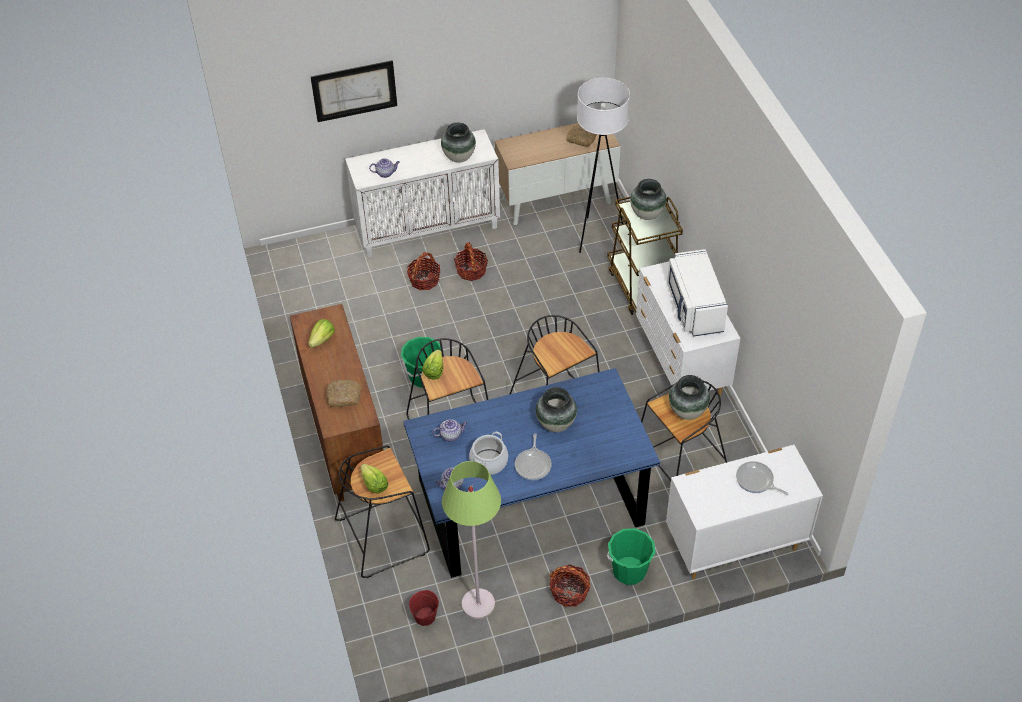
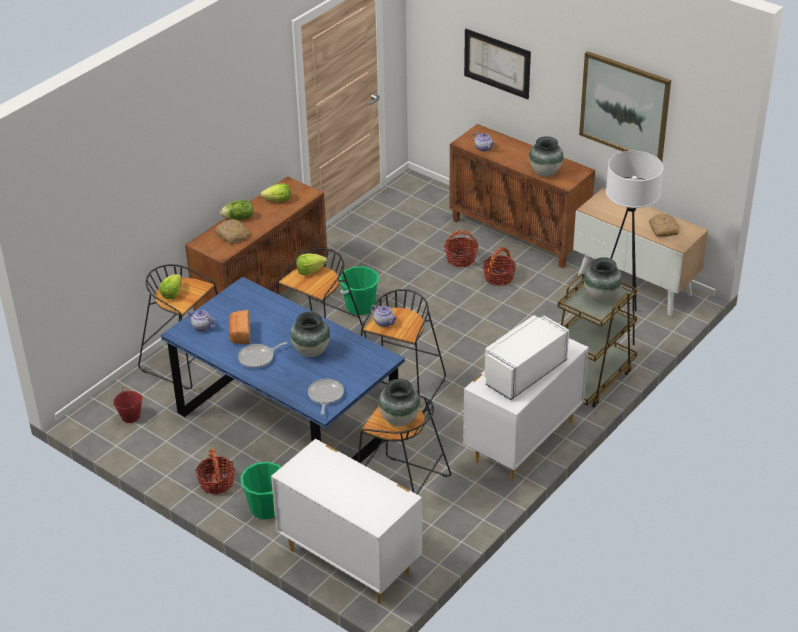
camera: 55 degrees right, 10 degrees down
white cabinet [345,129,500,257] -> brown cabinet [449,124,595,268]
teapot [433,419,468,442] -> teapot moved to [370,305,397,327]
green floor lamp [442,461,501,619] -> none
cooking pot [469,432,508,475] -> bread [229,310,250,344]
frying pan [736,461,789,495] -> frying pan moved to [308,379,344,415]
none -> lettuce [220,200,253,220]
none -> picture [579,51,671,162]

